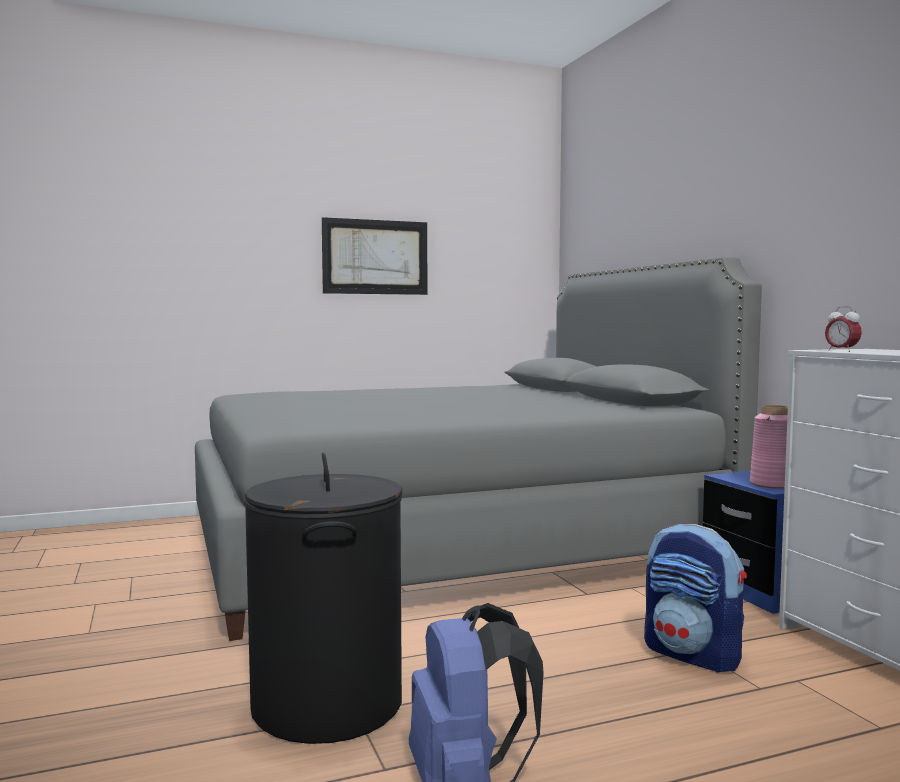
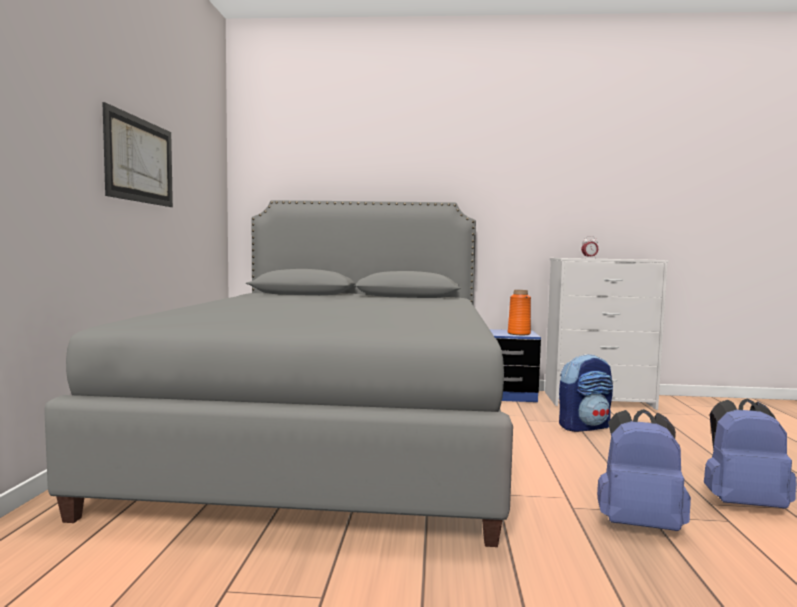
camera: 65 degrees left, 0 degrees up
black laundry basket [244,453,402,744] -> blue backpack [597,409,691,531]
pink vase [750,405,788,489] -> orange vase [508,290,531,335]

